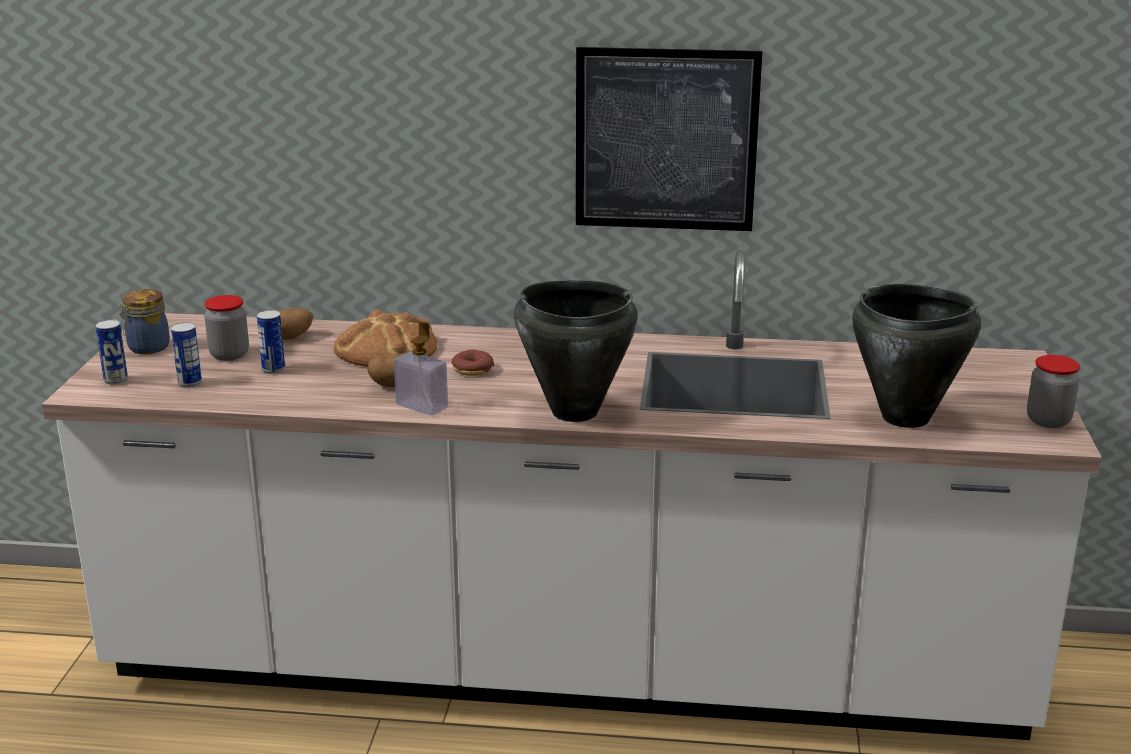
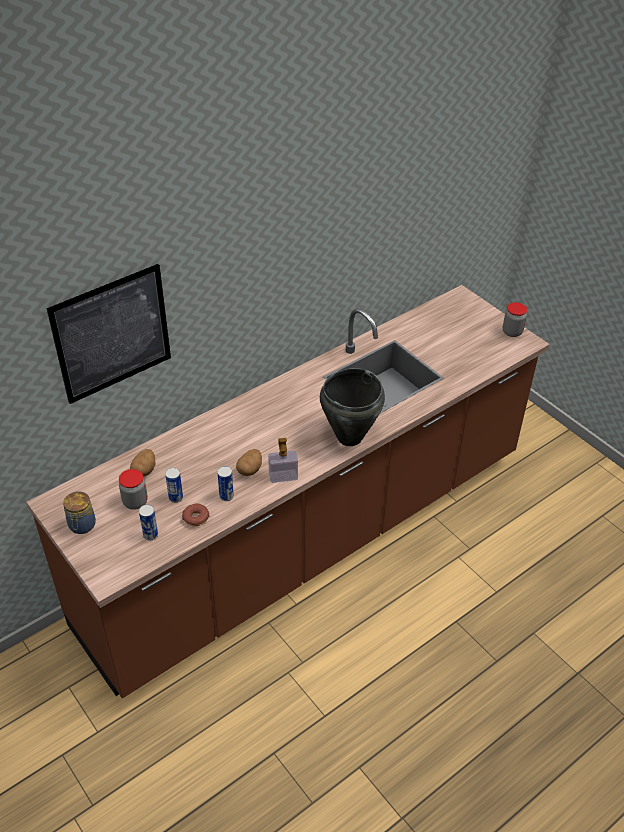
camera: 45 degrees left, 20 degrees up
white counter [42,250,1102,740] -> brown counter [26,285,550,698]
can [95,319,128,384] -> can moved to [217,466,234,501]
bread [334,309,438,367] -> none
donut [452,350,494,376] -> donut moved to [182,503,209,526]
picture [576,47,762,231] -> picture moved to [47,264,171,404]
black cooking pot [852,284,981,428] -> none

